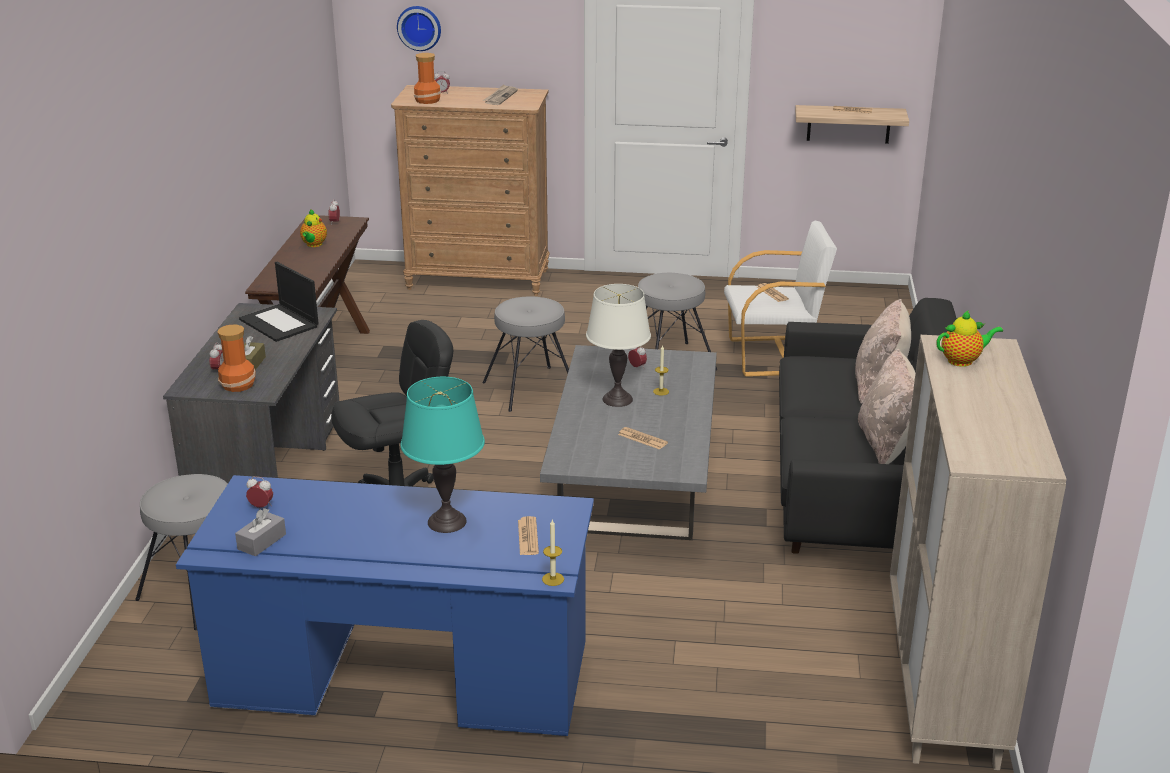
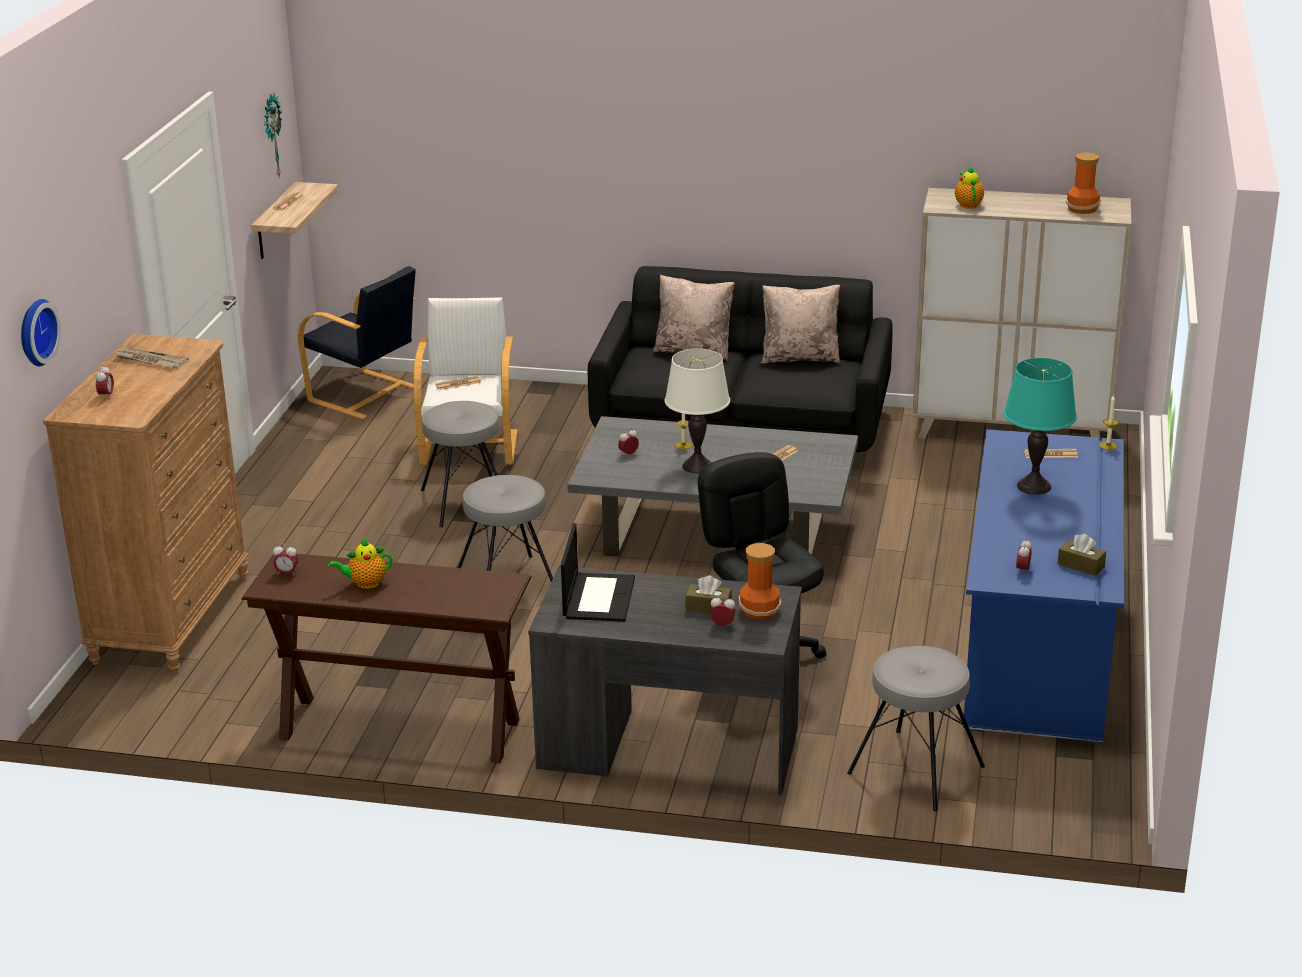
camera: 85 degrees left, 0 degrees up
grey tissue box [235,508,286,557] -> brown tissue box [1058,534,1106,576]
laptop [239,262,319,342] -> laptop turned 45 degrees counterclockwise [561,523,635,622]
teapot [300,209,327,247] -> teapot turned 150 degrees clockwise [328,538,392,589]
vase [414,53,441,104] -> vase moved to [1066,153,1101,214]
none -> wall clock [264,93,282,178]
none -> black armchair [298,266,416,419]

